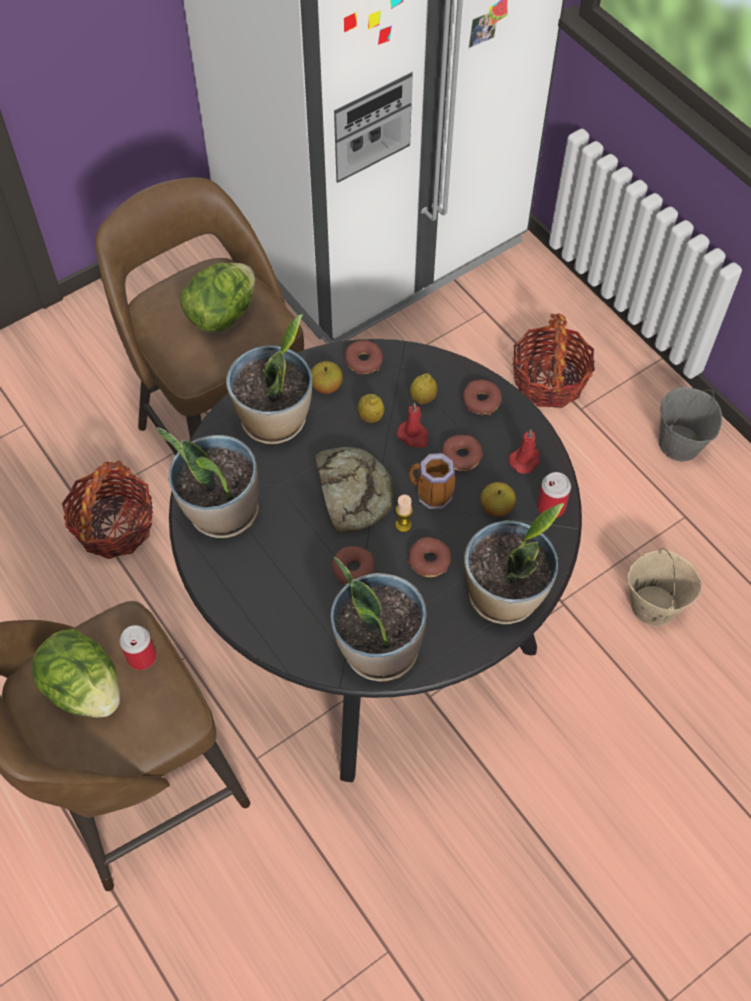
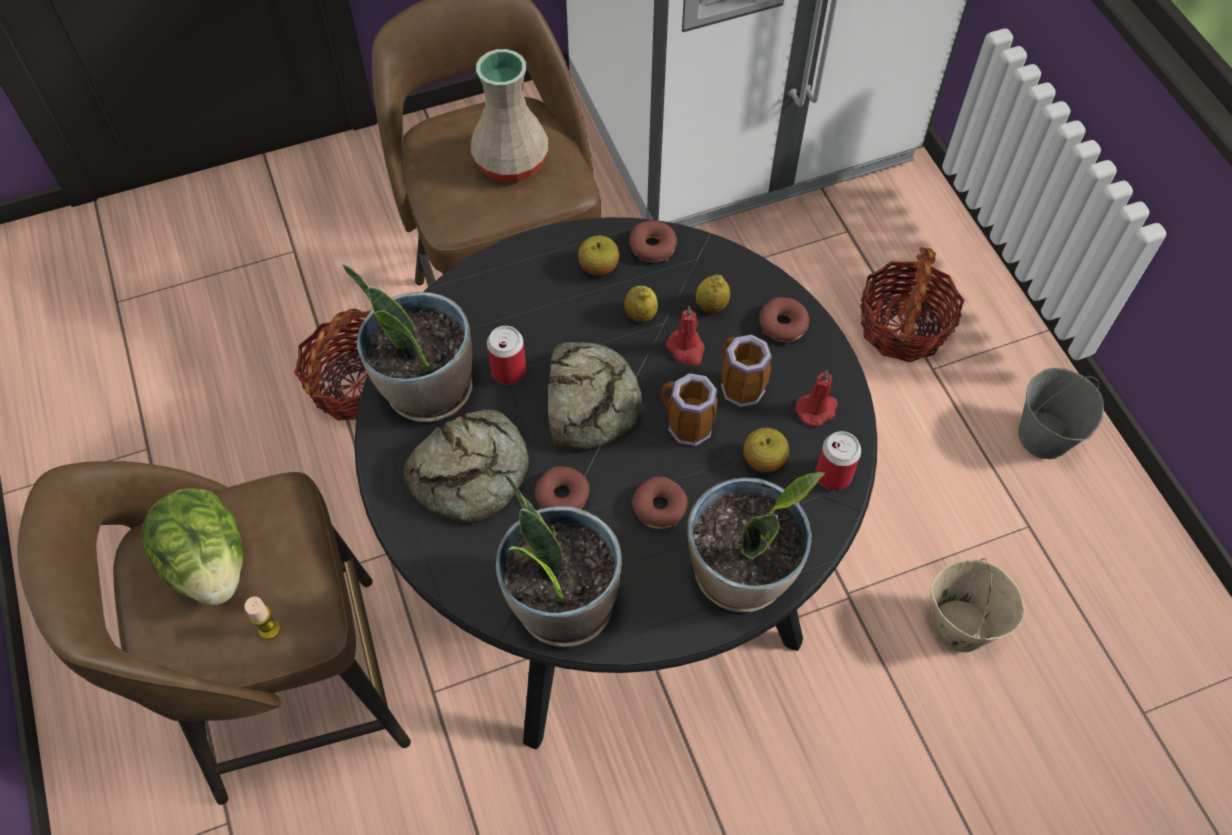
camera: 15 degrees right, 0 degrees up
can [120,625,156,670] -> can moved to [487,326,526,385]
lettuce [181,263,255,332] -> beige vase [471,49,548,181]
potted plant [226,314,312,444] -> none
candle [395,494,413,532] -> candle moved to [244,597,281,639]
donut [442,435,483,471] -> mug [721,334,772,407]
none -> bread [404,410,529,524]

